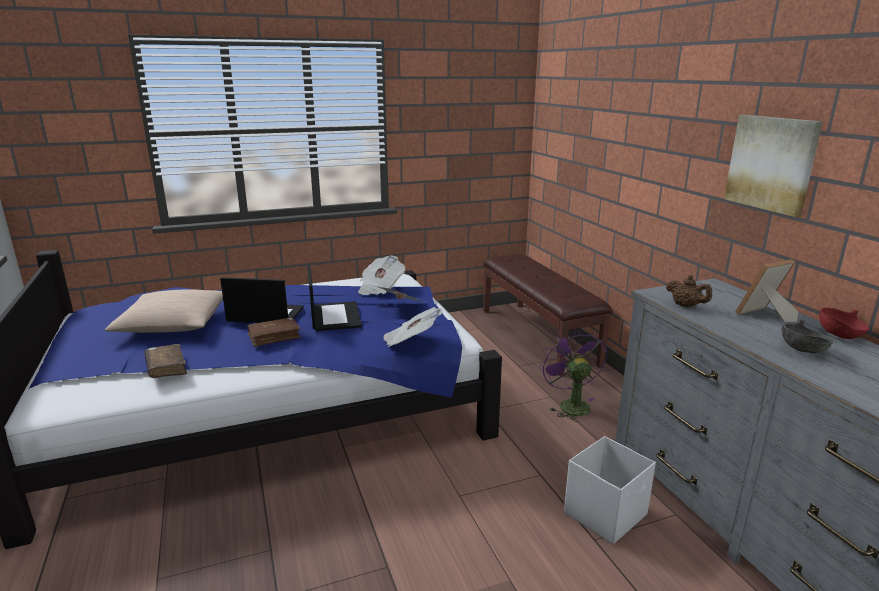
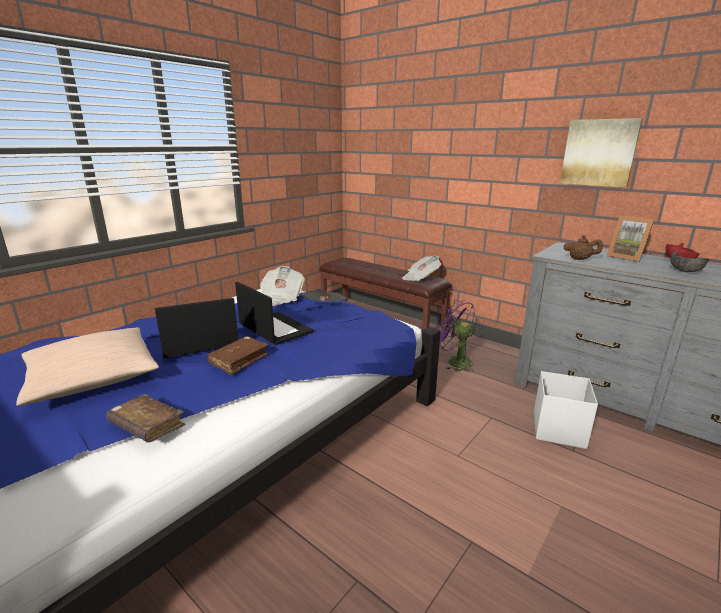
camera: 30 degrees left, 0 degrees up
newspaper [383,307,442,347] -> newspaper moved to [402,255,441,281]
picture frame [735,259,798,322] -> picture frame turned 75 degrees counterclockwise [606,215,654,262]

